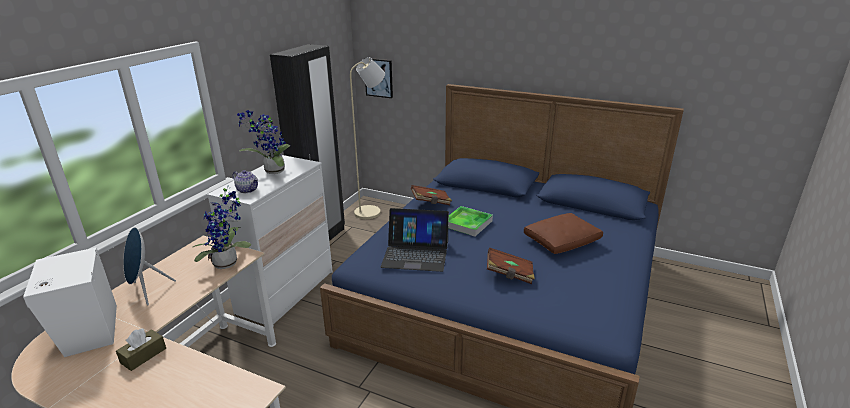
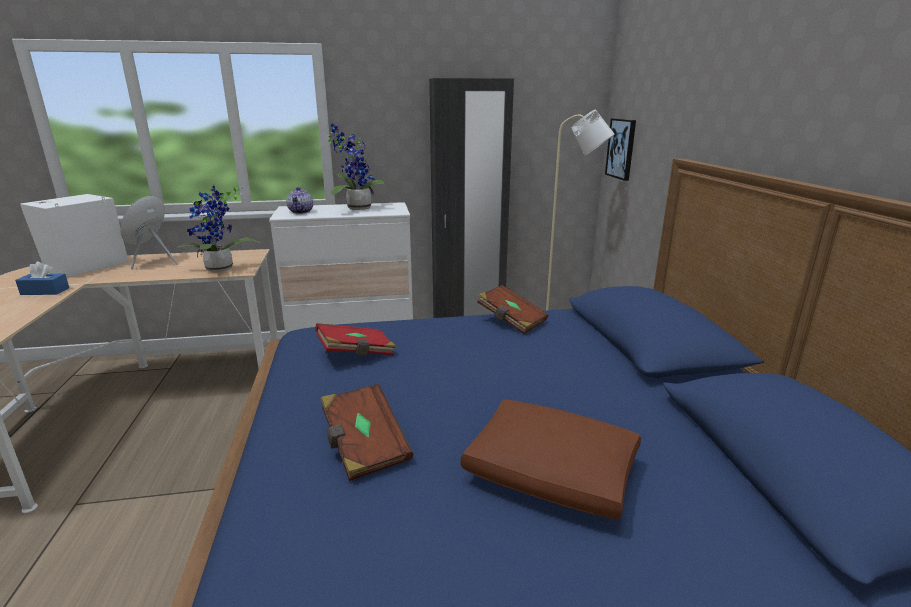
camera: 55 degrees right, 5 degrees down
brown tissue box [116,329,166,371] -> blue tissue box [15,262,69,295]
laptop [381,208,449,272] -> red book [315,323,396,356]
tray [448,206,493,237] -> none

